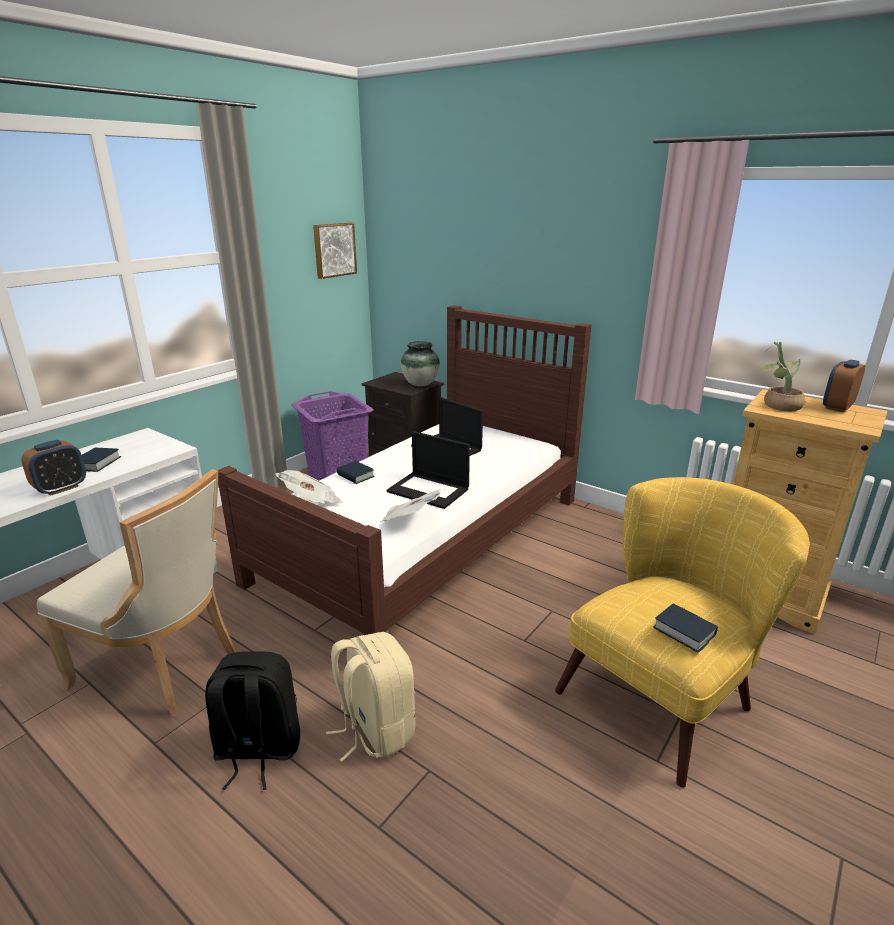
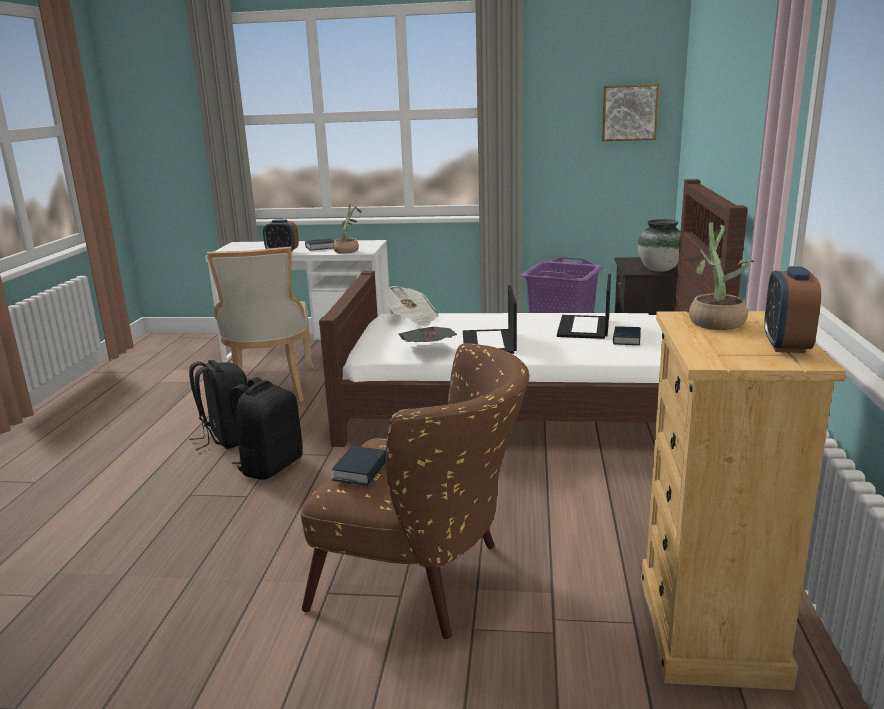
camera: 60 degrees right, 5 degrees down
beige backpack [326,632,415,762] -> black backpack [229,377,303,480]
book [337,461,375,484] -> book moved to [613,326,641,345]
yellow armchair [555,477,809,787] -> brown armchair [301,343,530,639]
alarm clock [823,360,866,412] -> alarm clock turned 90 degrees counterclockwise [764,266,821,353]
none -> potted plant [333,204,362,254]

